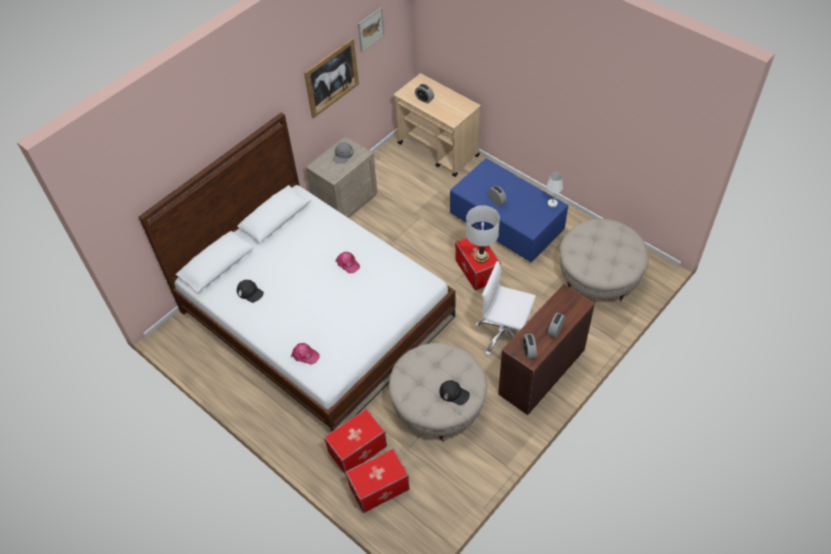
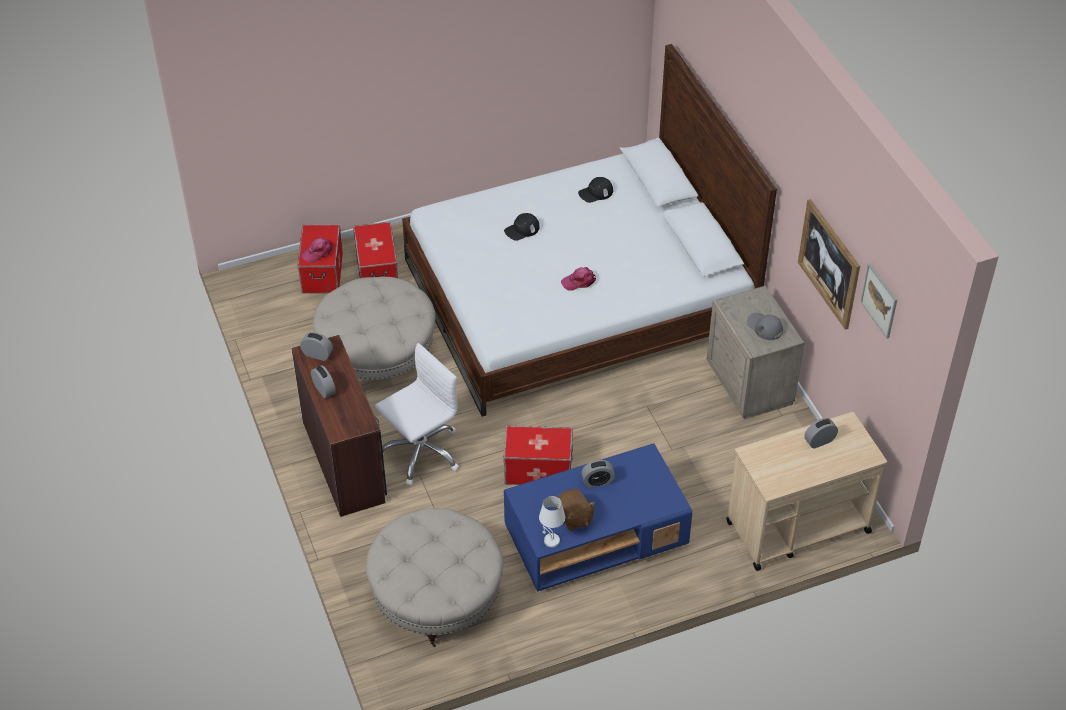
camera: 115 degrees right, 5 degrees down
pink cap [291,343,320,365] -> pink cap moved to [301,237,333,263]
black cap [439,380,470,405] -> black cap moved to [504,213,539,241]
white table lamp [466,205,500,263] -> none
none -> brown plush toy [555,489,595,531]

